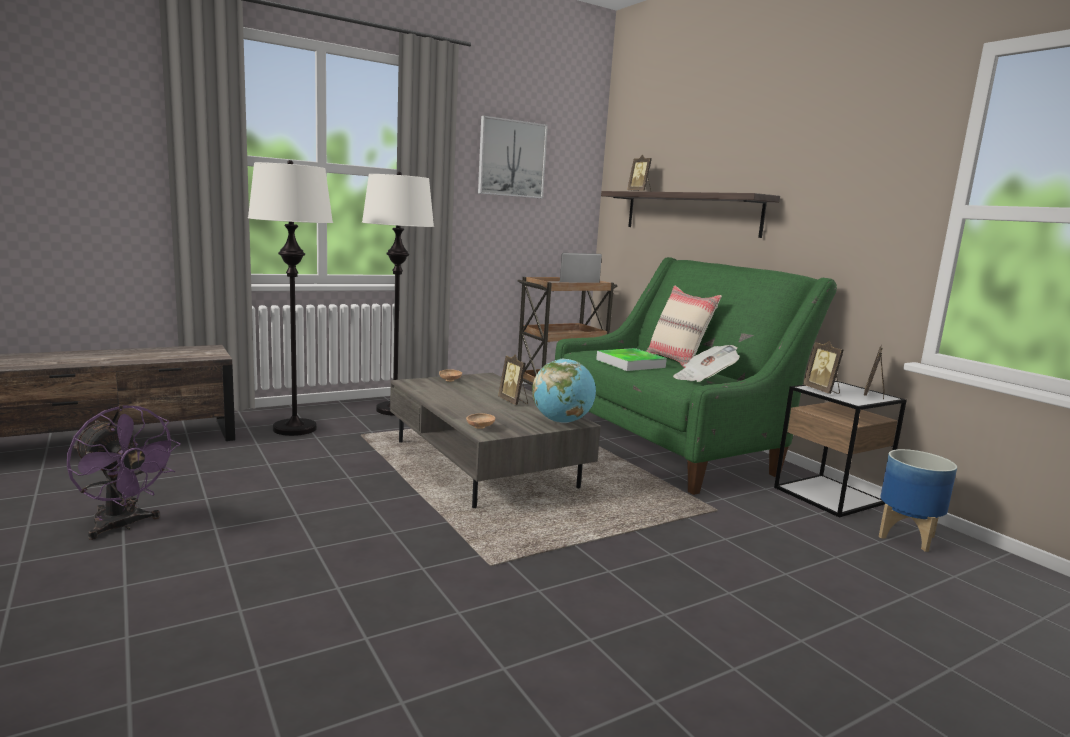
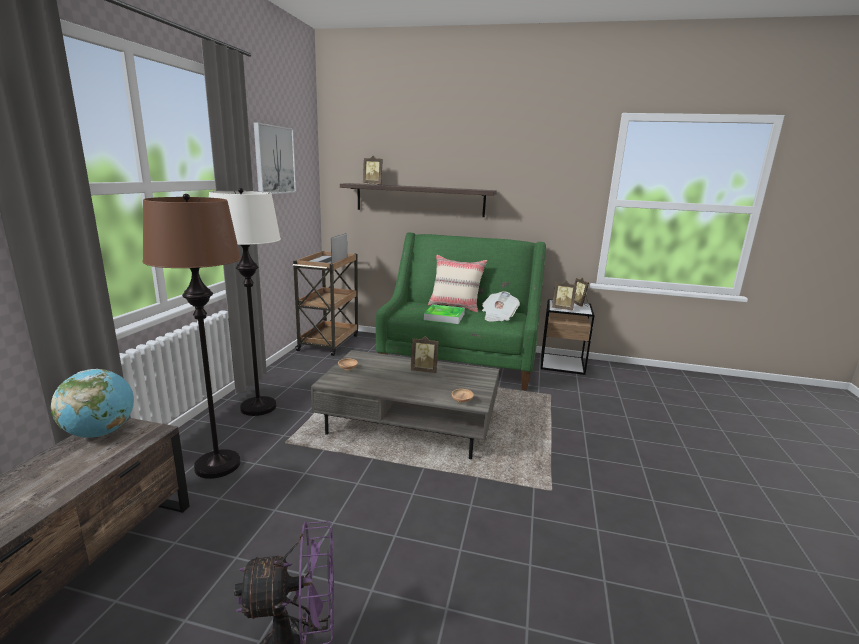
camera: 45 degrees left, 5 degrees up
white floor lamp [248,160,333,436] -> brown floor lamp [142,194,241,479]
globe [532,358,596,423] -> globe moved to [51,369,134,438]
planter [879,449,957,552] -> none

